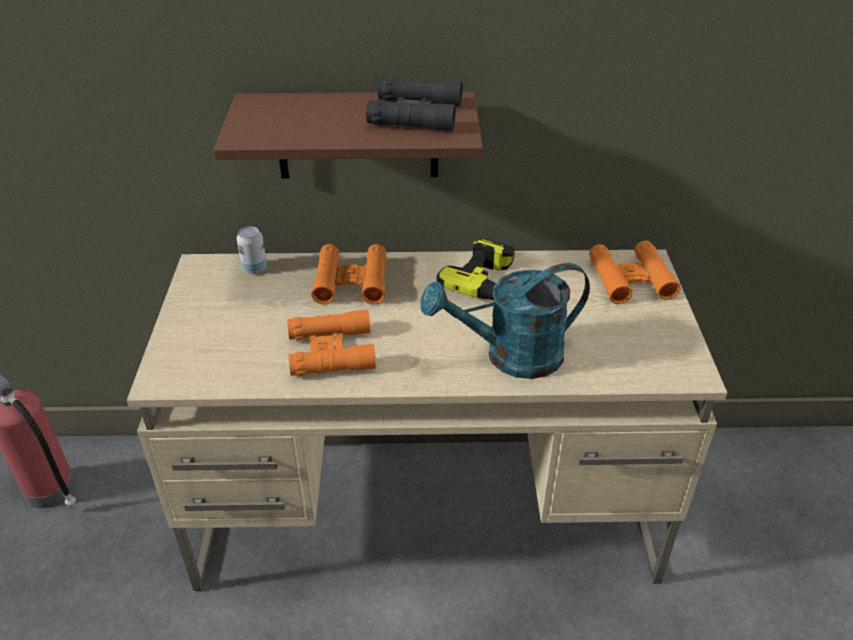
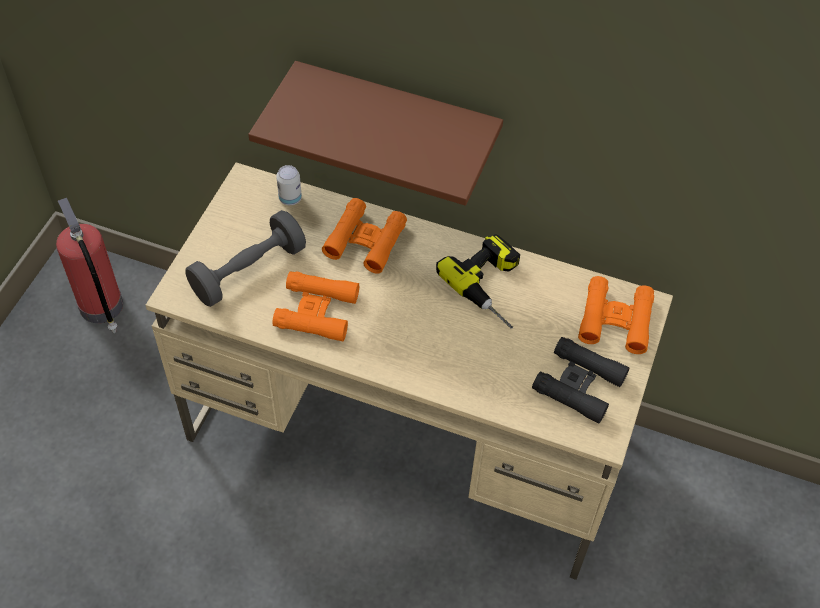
camera: 20 degrees right, 15 degrees up
black binoculars [366,77,463,131] -> black binoculars moved to [532,337,629,424]
turquoise watering can [421,263,590,379] -> none
none -> grey dumbbell [185,210,306,307]

